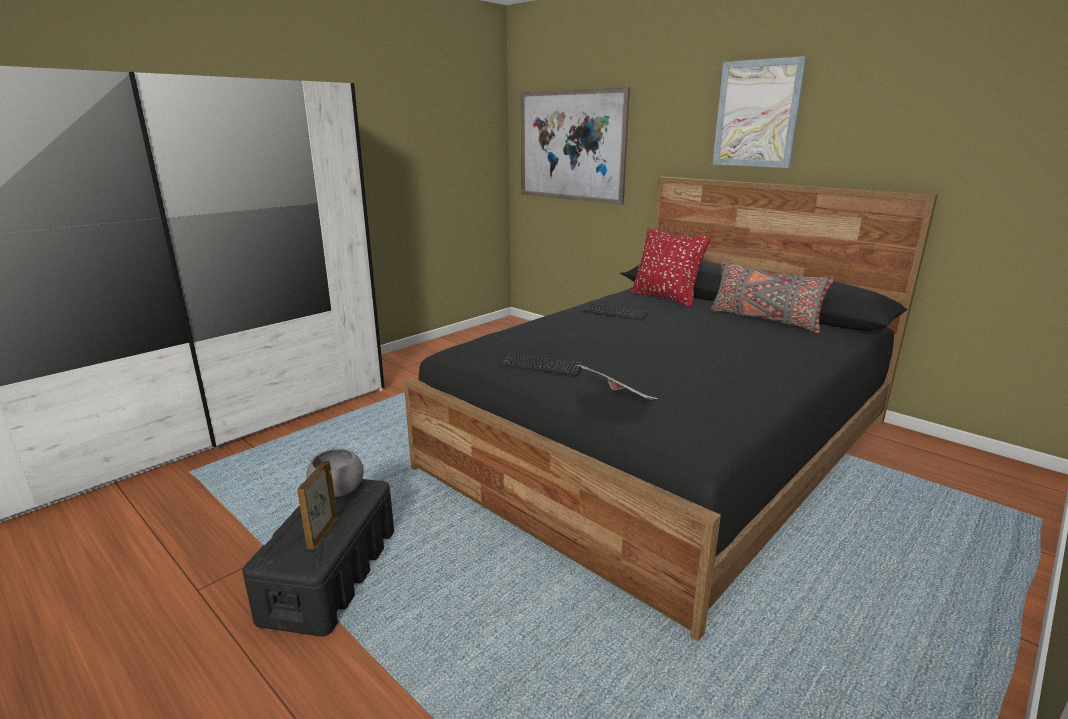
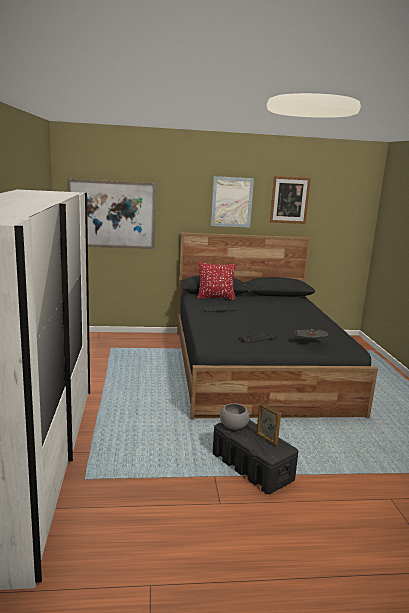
camera: 50 degrees left, 5 degrees down
grey pillow [711,262,834,333] -> none
none -> picture [270,176,311,224]

